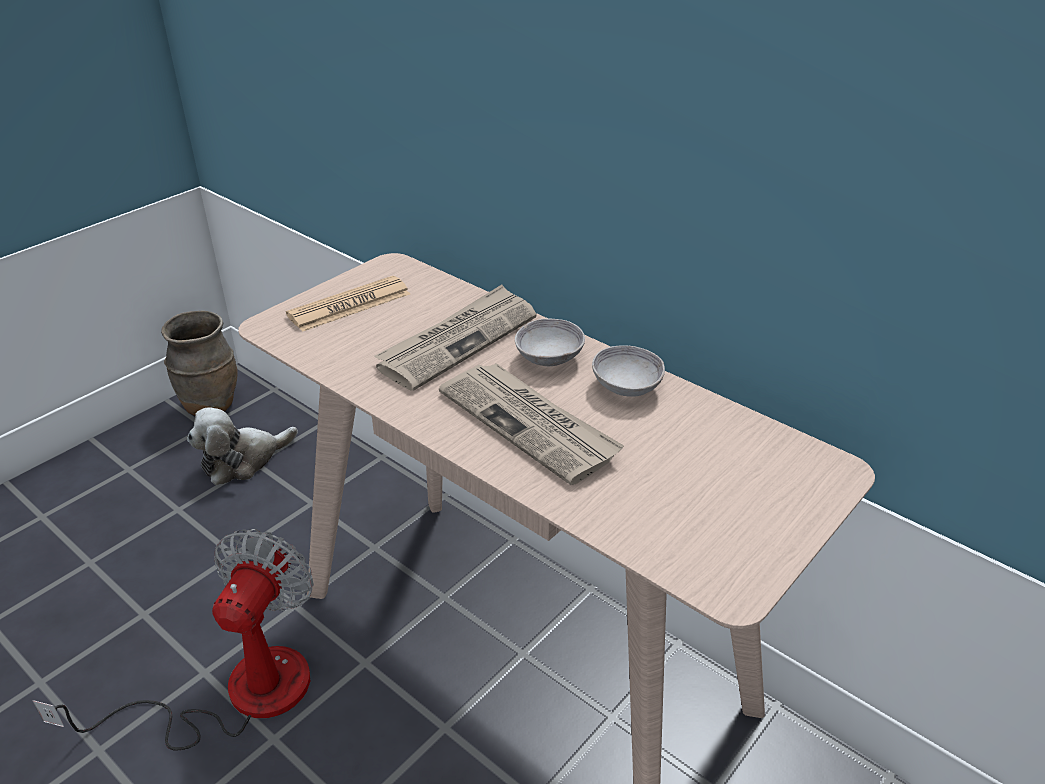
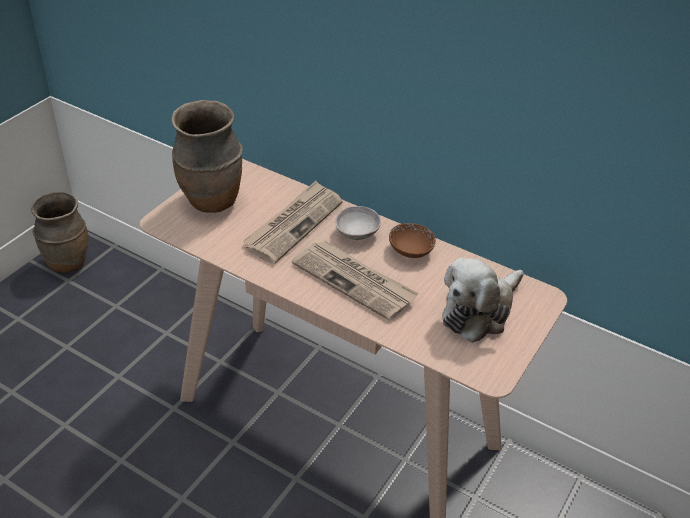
camera: 10 degrees left, 5 degrees up
fan [33,529,314,751] -> none
plush toy [187,407,298,485] -> plush toy moved to [442,258,524,343]
newspaper [286,276,410,332] -> brown vase [172,100,243,213]
grey bowl [592,345,665,397] -> brown bowl [389,223,436,258]

